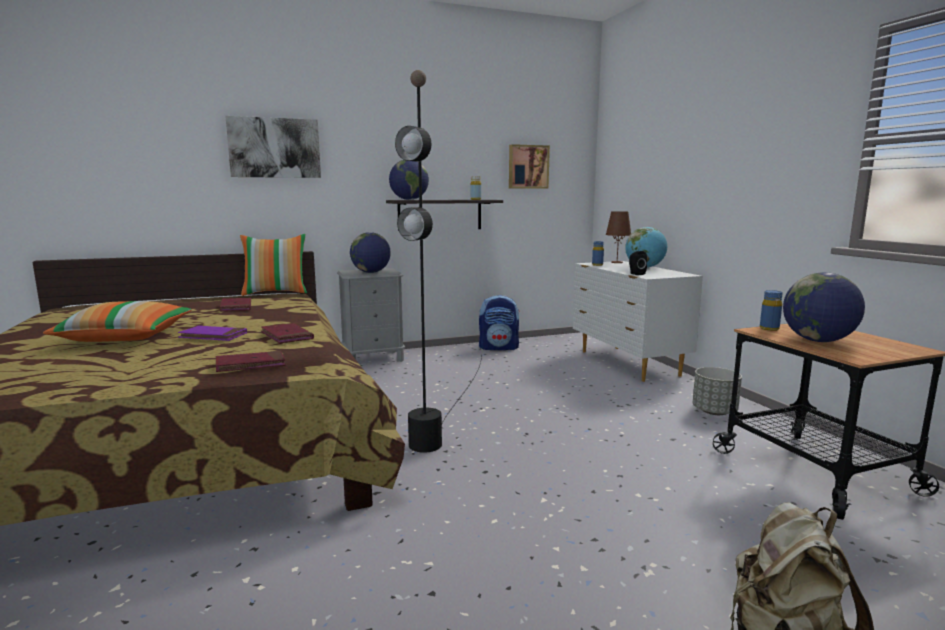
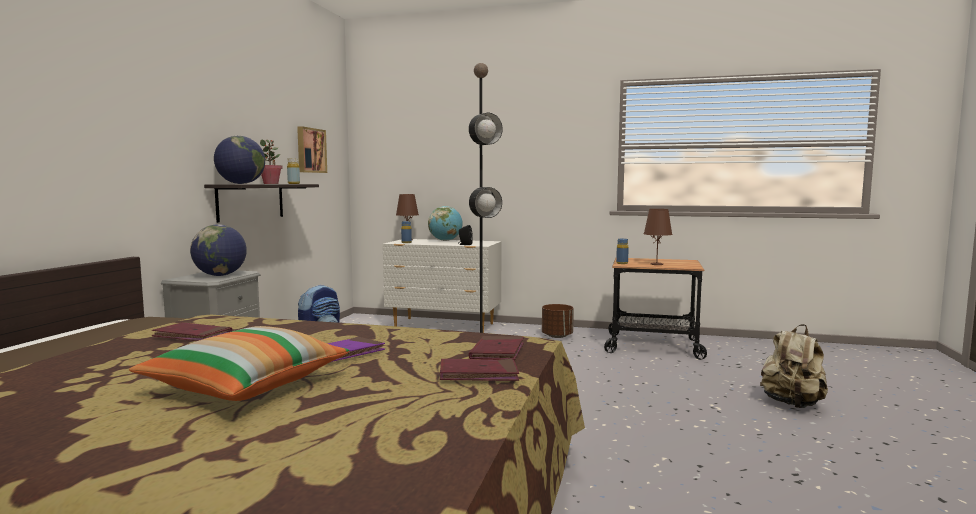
camera: 55 degrees left, 5 degrees down
picture [225,116,321,178] -> none
pillow [240,234,307,296] -> none
red book [261,323,314,344] -> red book moved to [440,359,519,381]
grey planter [693,367,742,415] -> brown planter [542,304,574,338]
globe [783,272,865,342] -> brown table lamp [644,209,672,265]
none -> potted plant [260,139,283,184]

